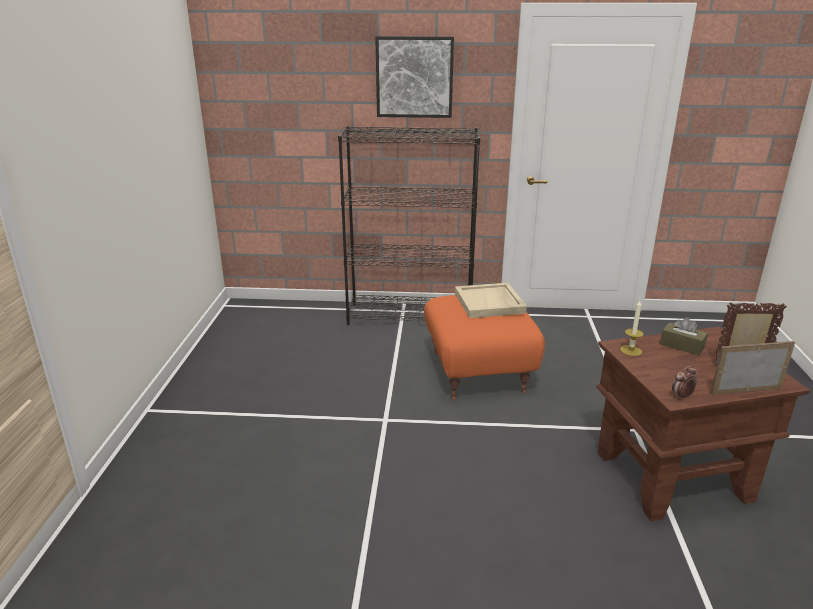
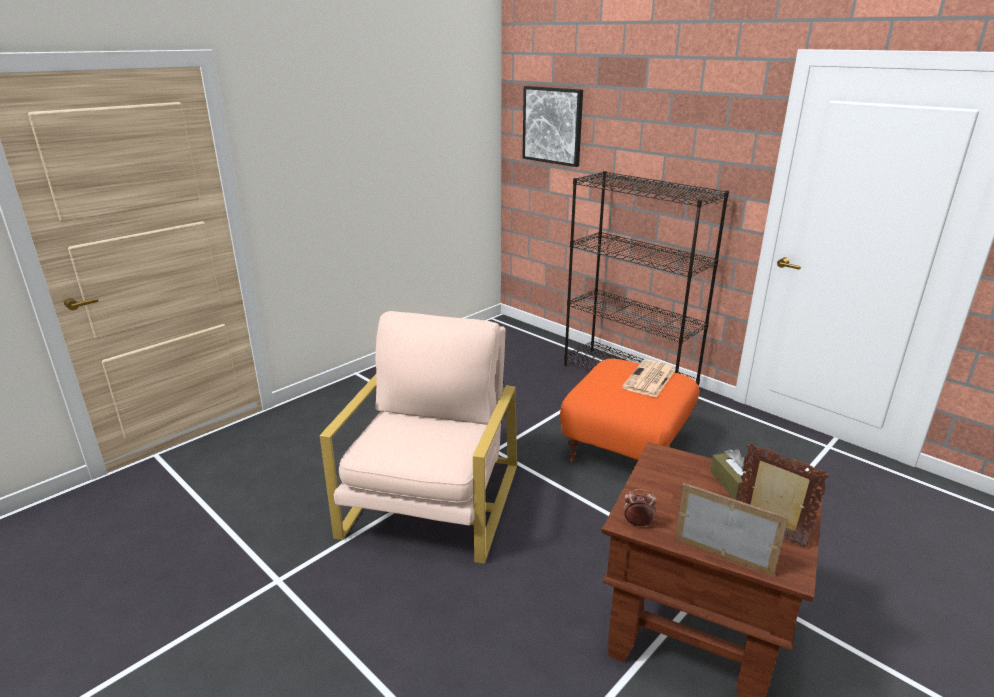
camera: 40 degrees right, 0 degrees up
picture [375,36,454,118] -> picture moved to [522,86,583,167]
beige tray [455,283,527,318] -> newspaper [622,359,675,397]
candle [620,301,644,356] -> none
none -> beige armchair [320,311,517,564]

